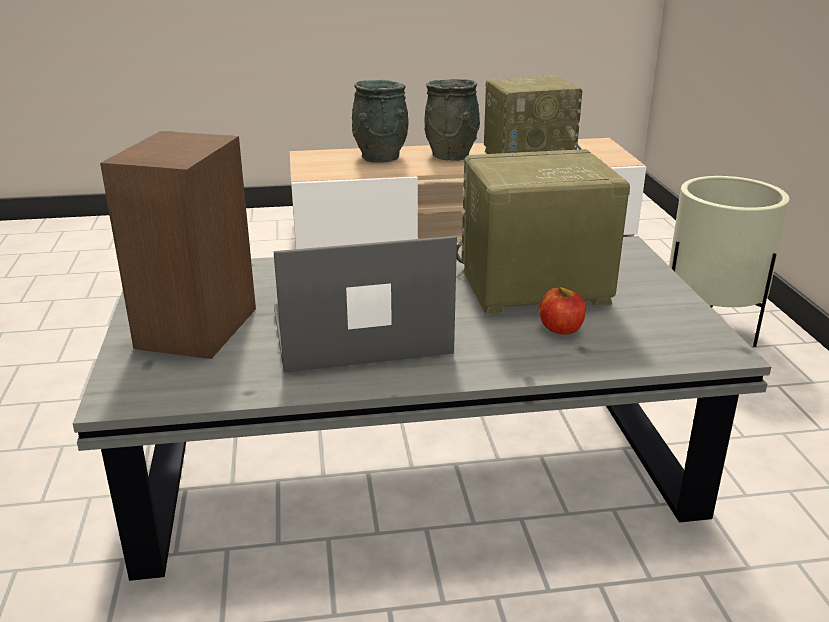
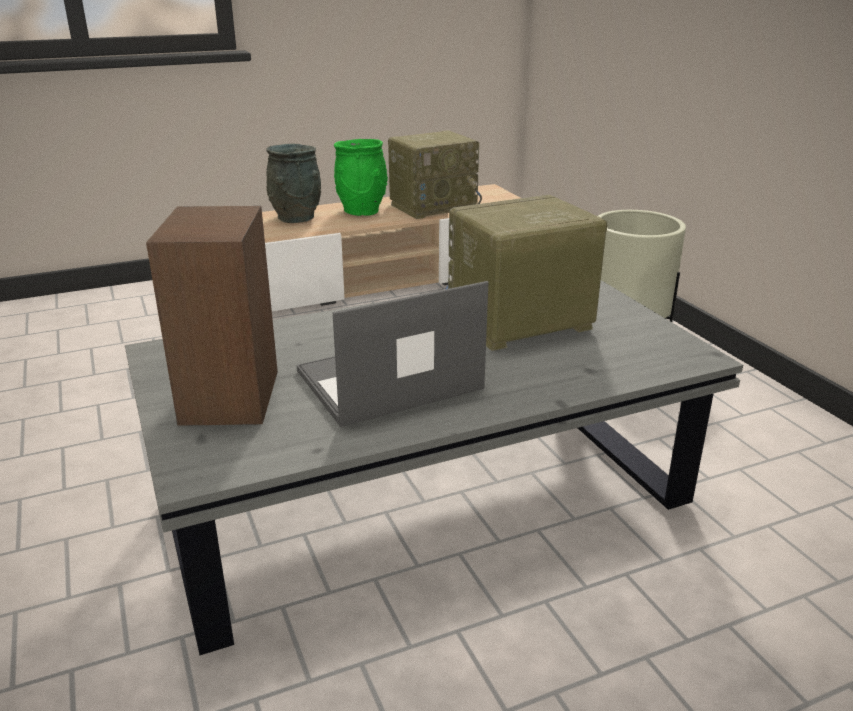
camera: 15 degrees left, 0 degrees up
grey vase [424,79,480,161] -> green vase [334,139,388,216]
apple [539,287,586,335] -> none

